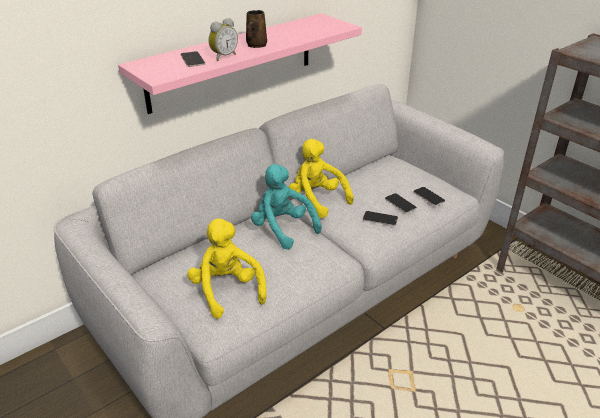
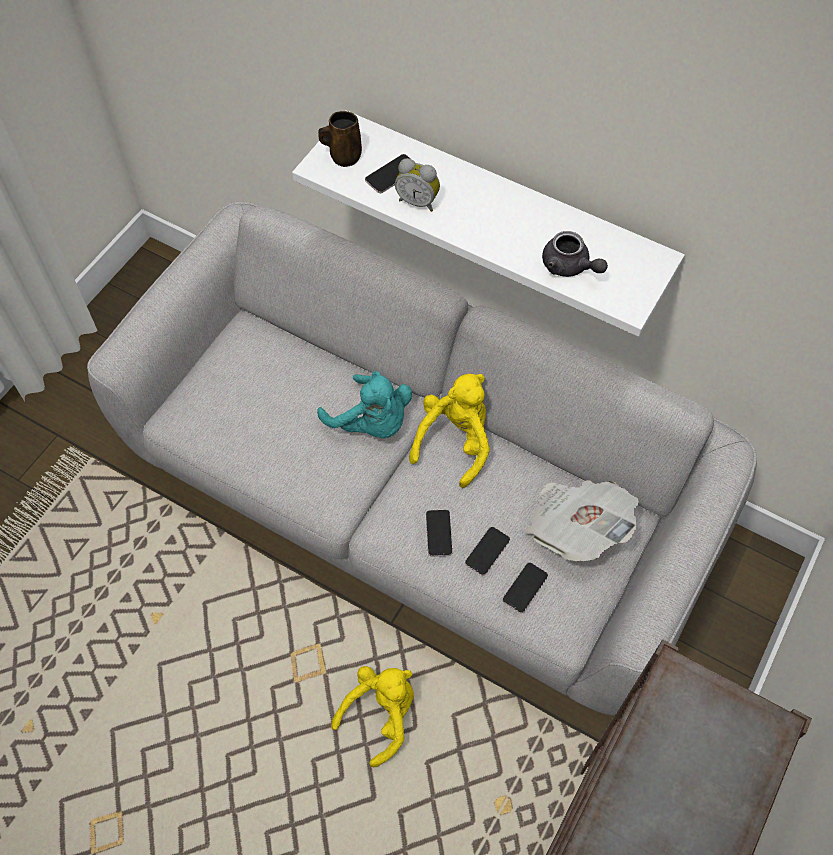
camera: 70 degrees right, 25 degrees up
pink shelf [118,13,362,114] -> white shelf [292,110,685,337]
yellow plush toy [187,219,266,319] -> yellow plush toy moved to [331,666,414,767]
brown mug [246,10,267,48] -> brown mug moved to [318,111,362,167]
turquoise plush toy [251,164,322,250] -> turquoise plush toy turned 105 degrees clockwise [317,371,412,438]
none -> newspaper [526,480,639,561]
none -> grey teapot [542,231,608,277]

